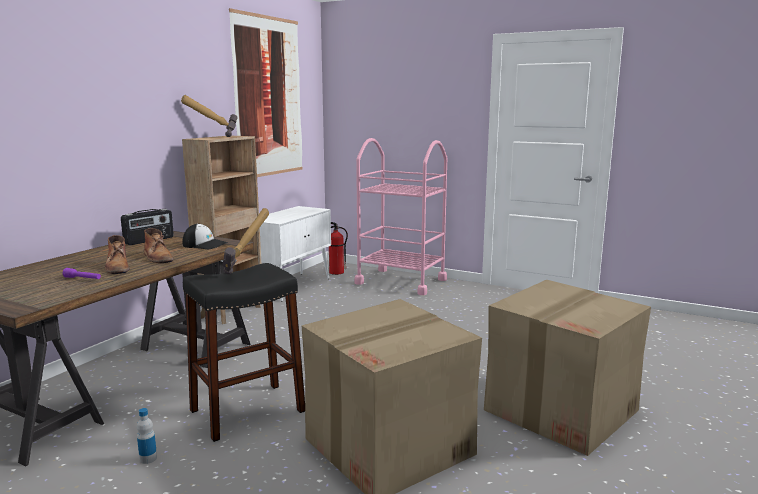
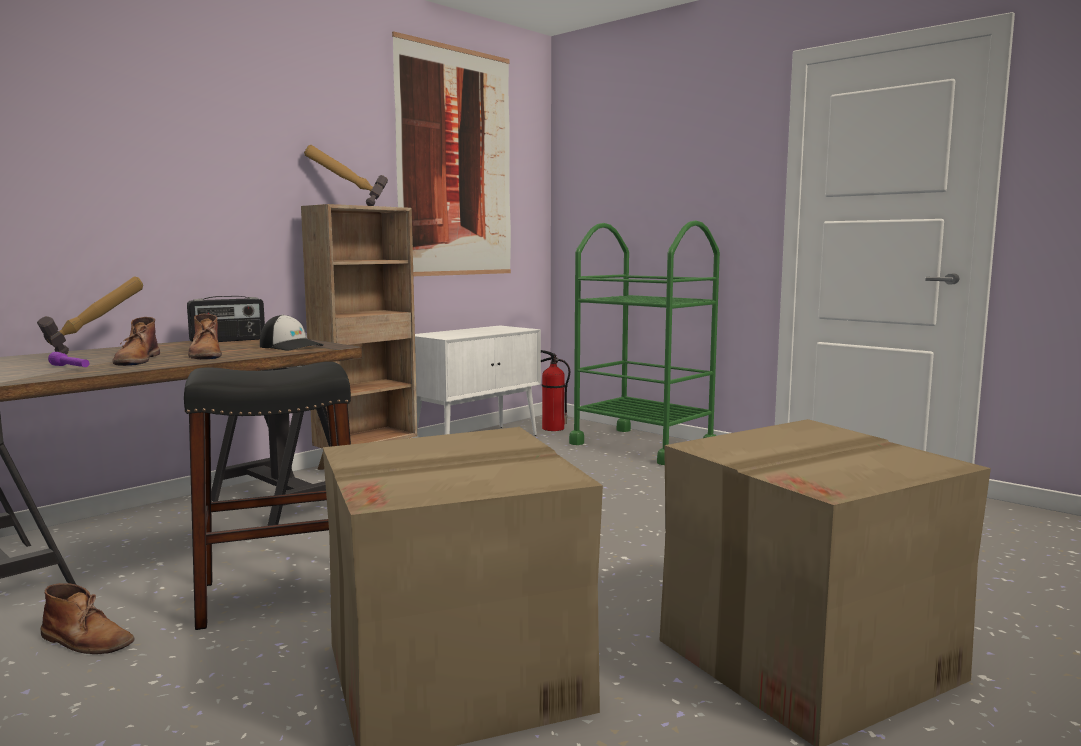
camera: 15 degrees right, 5 degrees down
bottle [137,408,157,464] -> brown boot [41,583,134,654]
hammer [223,208,269,274] -> hammer moved to [37,276,143,355]
pink cart [354,138,447,295] -> green cart [569,220,720,465]

